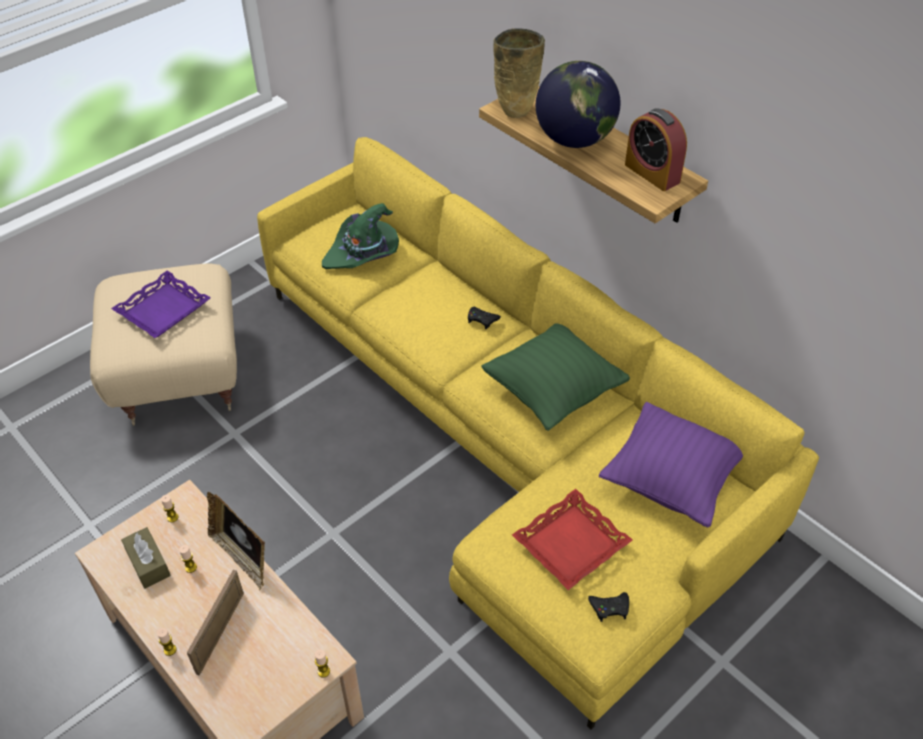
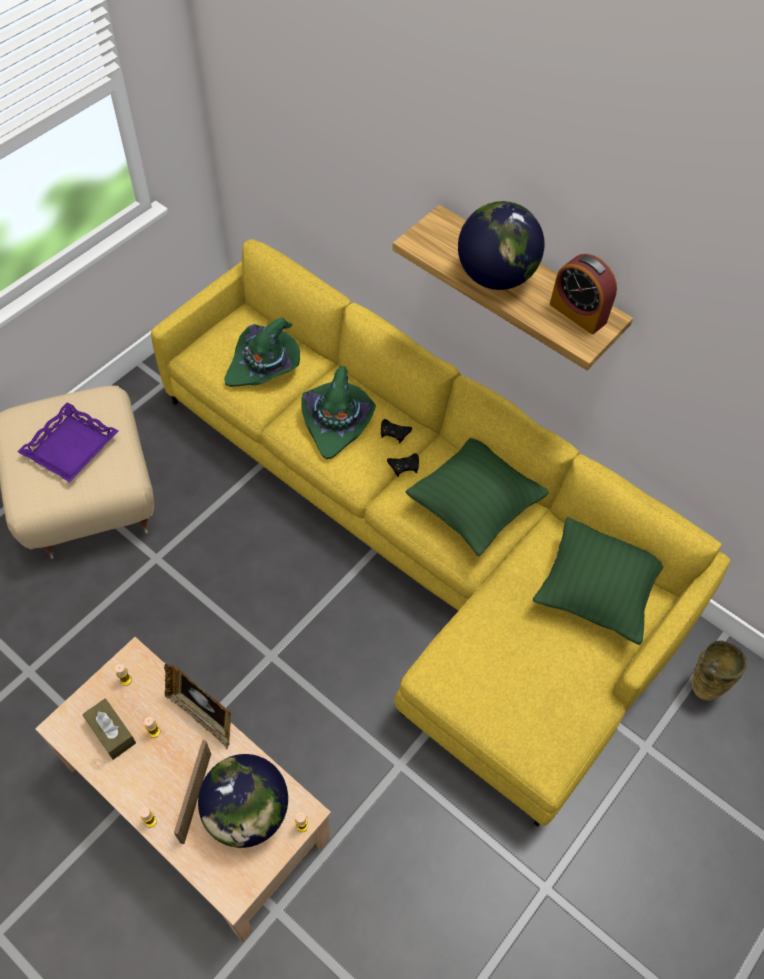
camera: 10 degrees left, 10 degrees up
beige vase [493,28,545,118] -> beige vase moved to [692,641,747,701]
red tray [512,489,632,590] -> none
black game controller [588,592,629,622] -> black game controller moved to [387,453,419,477]
purple pillow [599,402,743,528] -> green pillow [533,517,663,645]
none -> globe [198,754,288,848]
none -> green hat [301,366,376,459]

